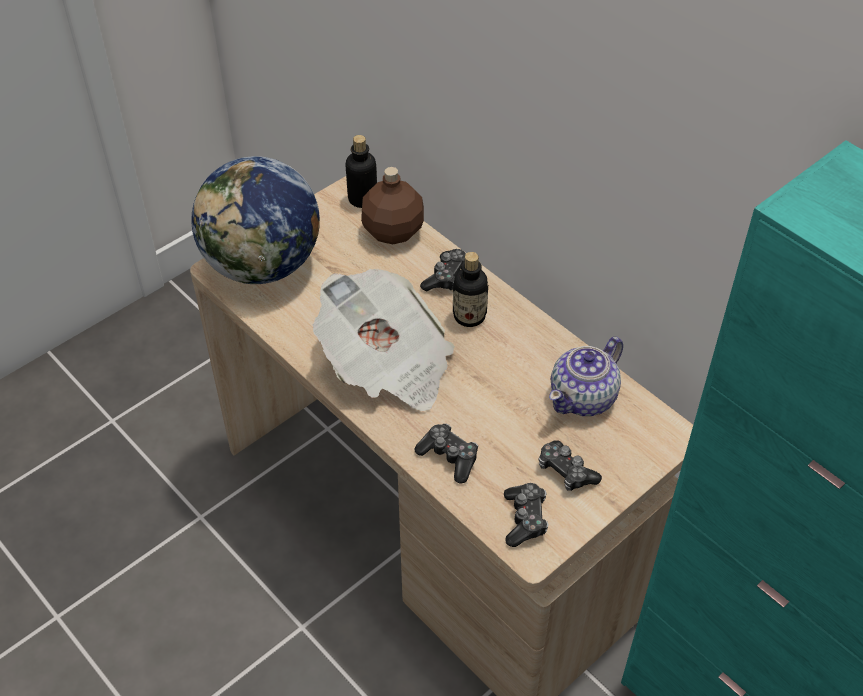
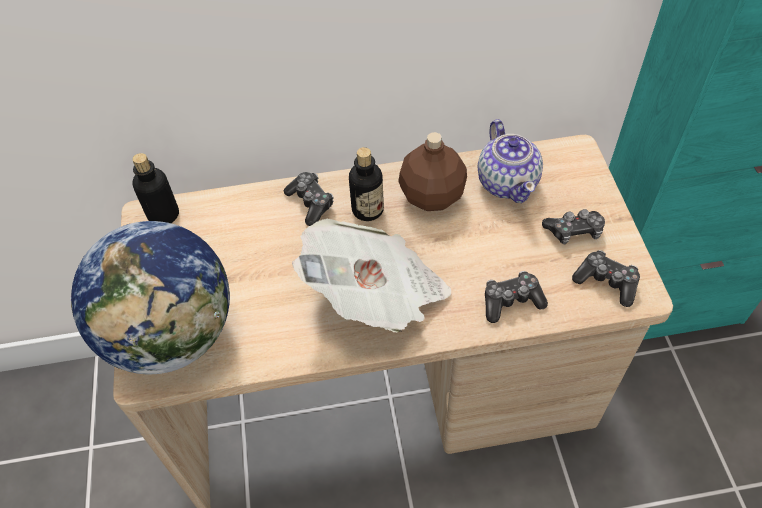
camera: 55 degrees left, 5 degrees up
brown bottle [361,167,424,245] -> brown bottle moved to [398,132,467,211]

